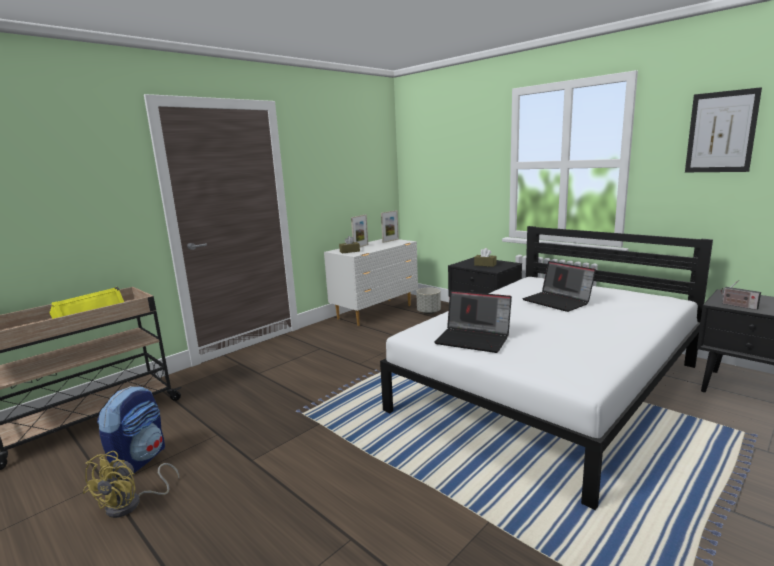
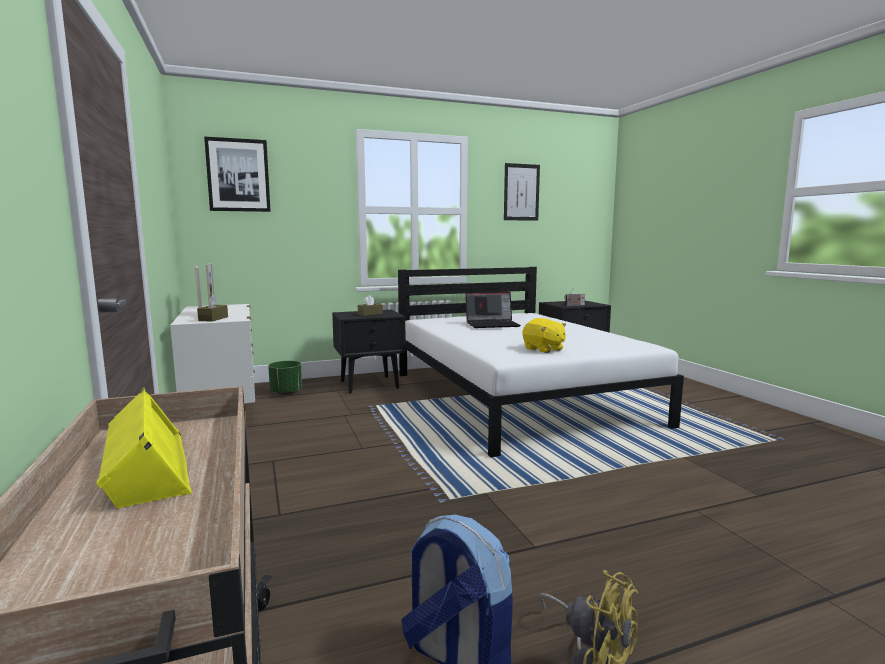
camera: 65 degrees left, 5 degrees down
grey planter [416,288,441,314] -> green planter [268,361,302,395]
laptop [434,290,512,353] -> yellow plush toy [523,318,566,353]
none -> picture [204,136,271,212]

